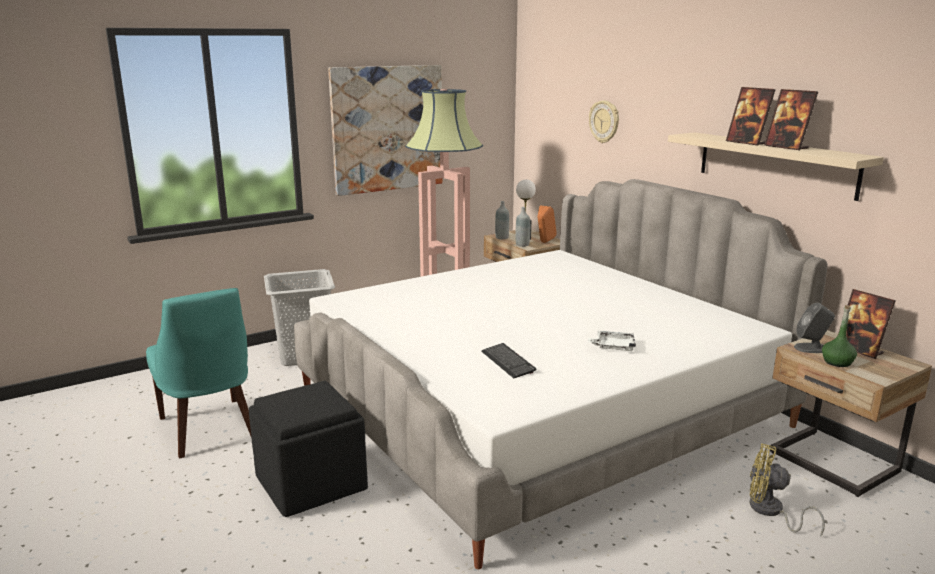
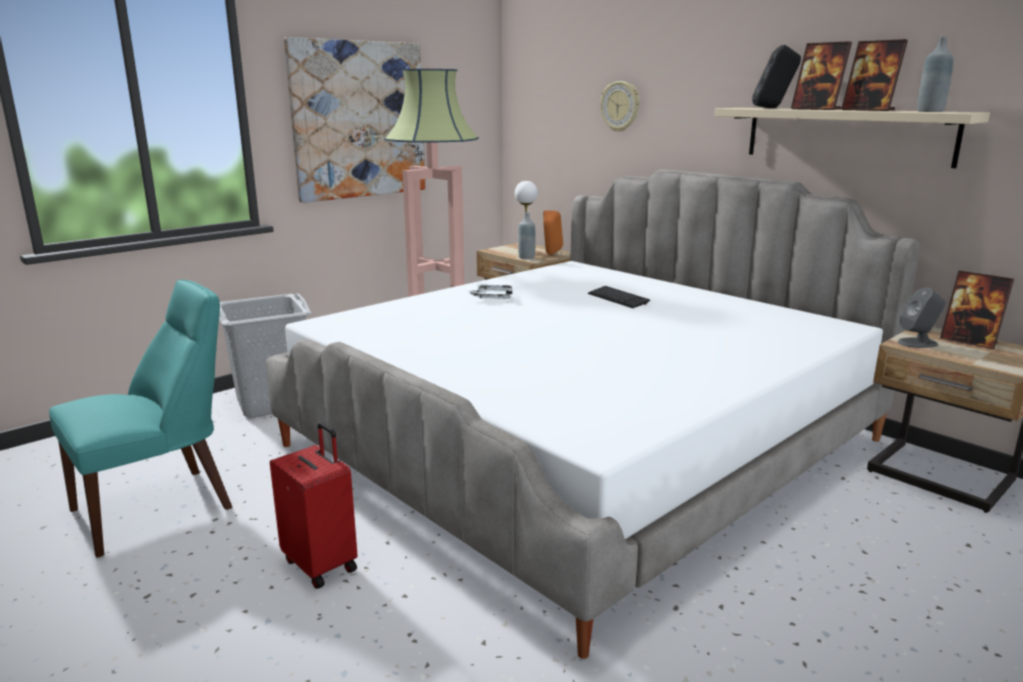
camera: 10 degrees left, 0 degrees up
turquoise chair [146,288,251,458] -> turquoise chair turned 90 degrees counterclockwise [49,280,233,558]
black ottoman [249,381,368,517] -> red suitcase [270,422,358,589]
keyboard [481,343,536,378] -> keyboard moved to [588,286,650,308]
grey bottle [495,201,509,239] -> grey bottle moved to [917,37,953,112]
white tray [588,331,636,351] -> white tray moved to [467,285,512,299]
yellow fan [749,443,825,537] -> none
green bottle [822,305,857,367] -> none
none -> black speaker [752,45,801,108]

